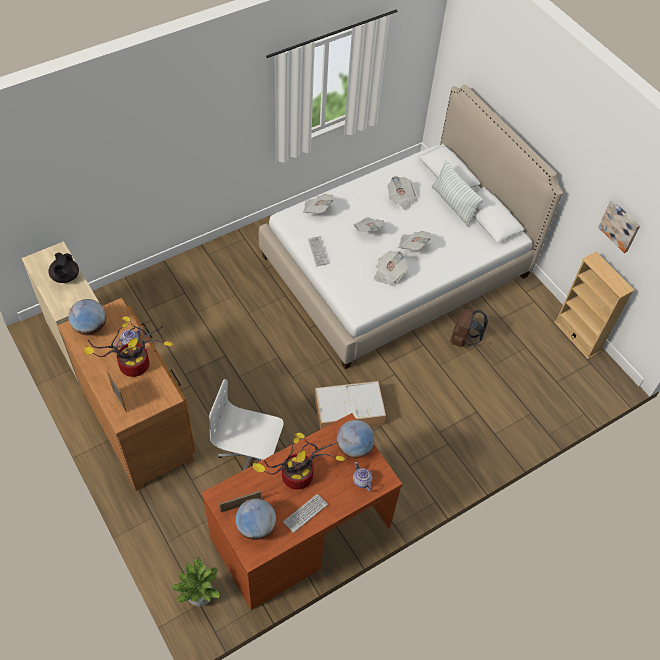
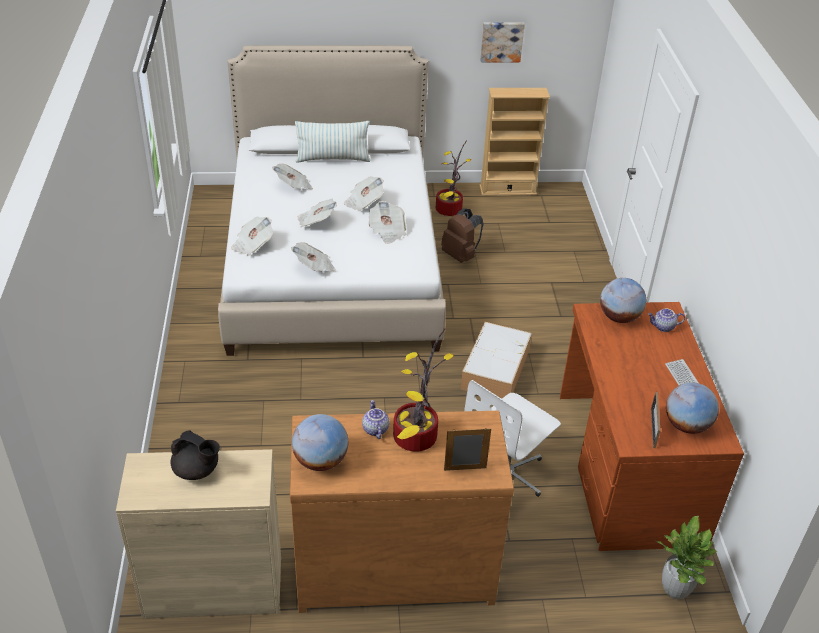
camera: 60 degrees left, 15 degrees down
potted plant [253,433,346,490] -> potted plant moved to [436,140,471,216]
keyboard [308,236,329,266] -> newspaper [291,242,336,272]

